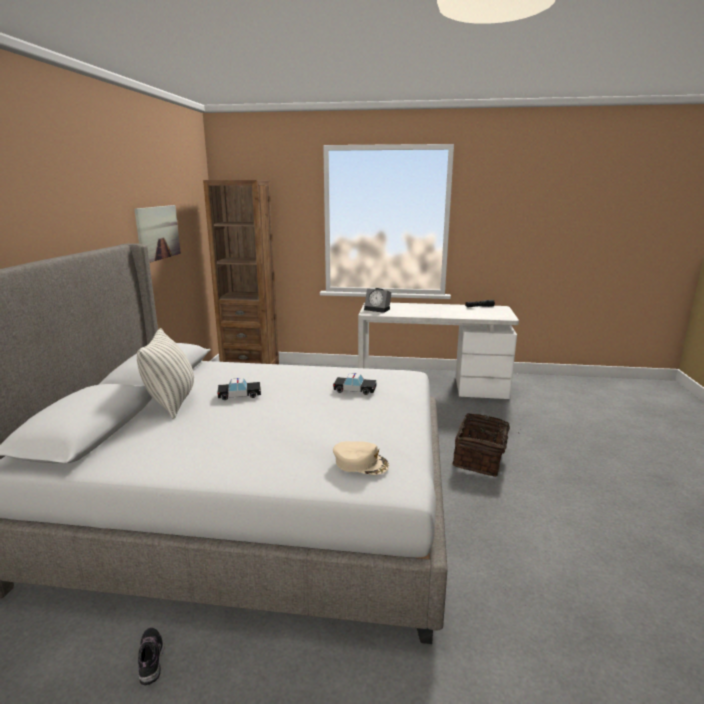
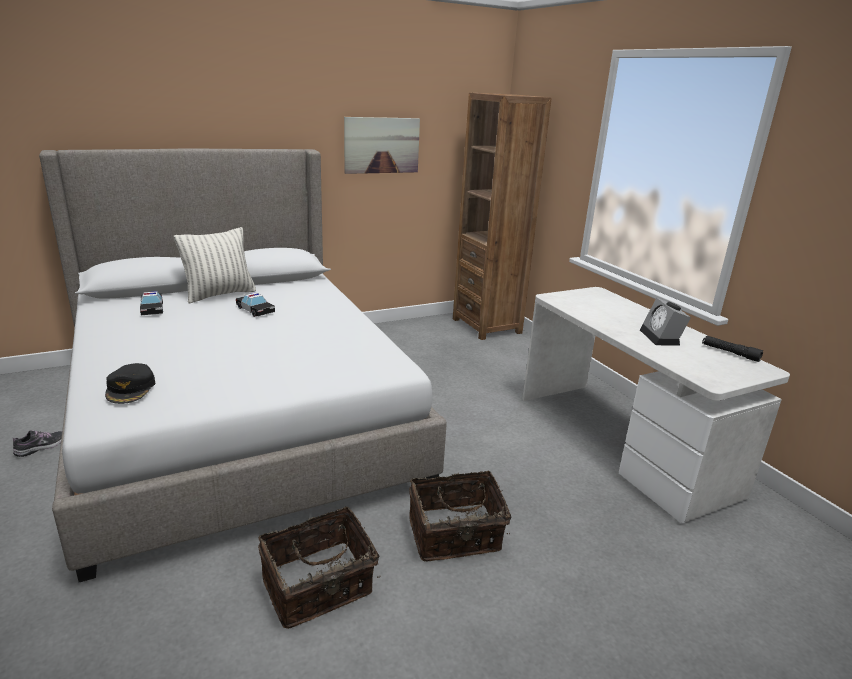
camera: 55 degrees right, 5 degrees up
toy car [333,373,377,395] -> toy car moved to [140,291,163,315]
beige cap [333,441,389,475] -> black cap [105,363,155,404]
alarm clock [364,288,392,313] -> alarm clock moved to [640,298,691,345]
none -> basket [258,506,381,629]

